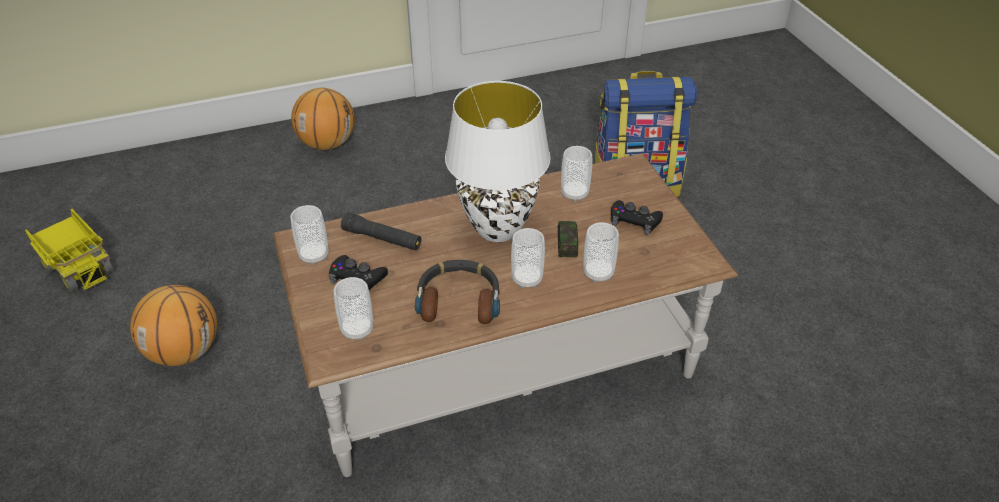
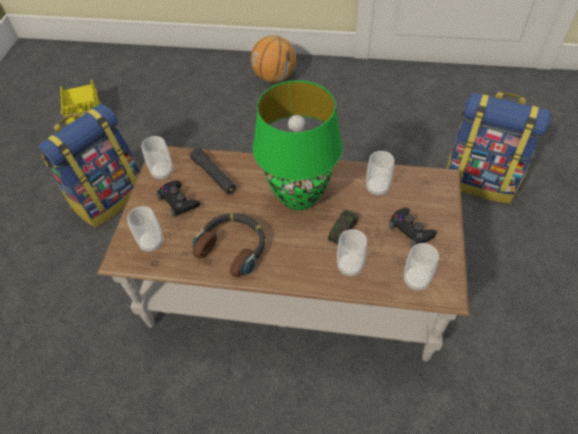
camera: 30 degrees right, 10 degrees up
basketball [130,285,217,366] -> backpack [38,104,140,228]
white table lamp [445,81,550,242] -> green table lamp [253,80,342,210]
cup [511,228,545,288] -> cup moved to [404,243,439,291]

